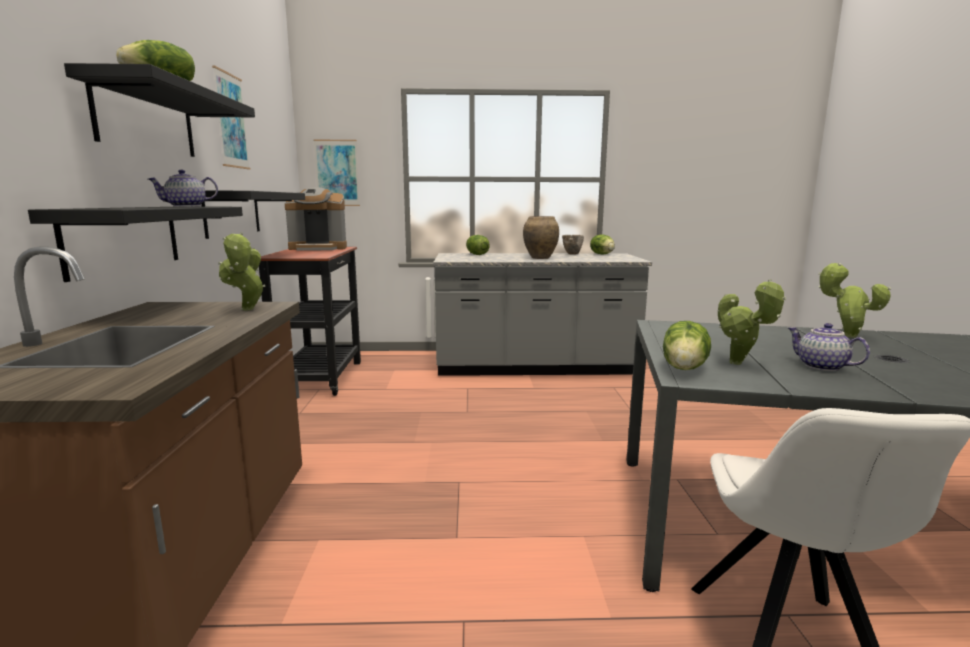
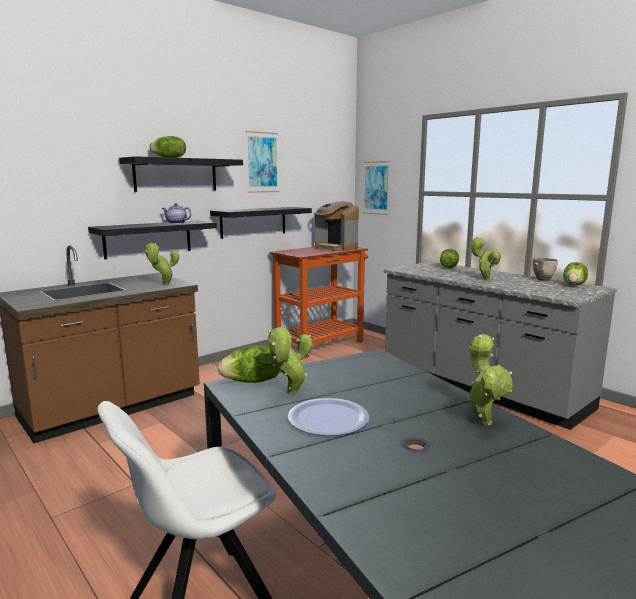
camera: 50 degrees right, 0 degrees up
black cart [259,247,361,396] -> orange cart [269,247,368,358]
brown vase [523,216,559,259] -> potted plant [471,237,501,280]
teapot [788,323,870,371] -> plate [288,398,369,436]

